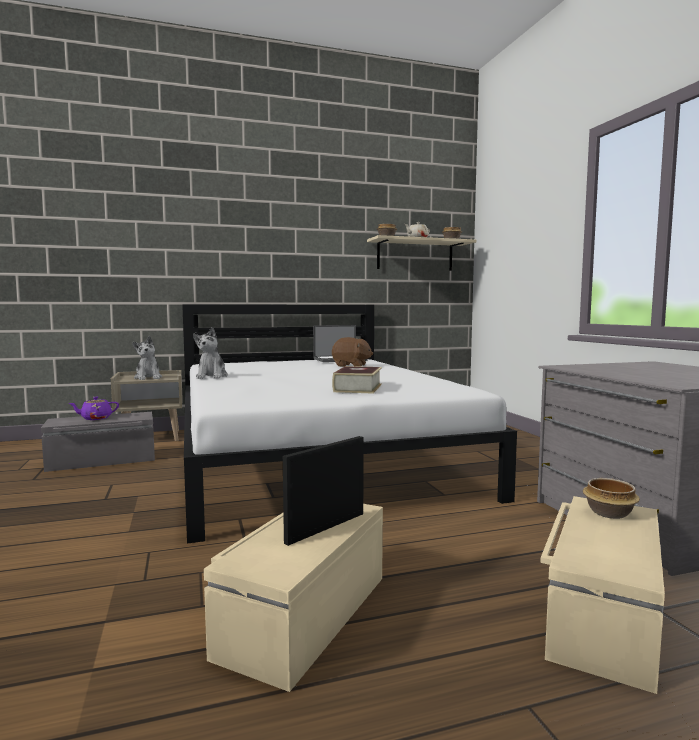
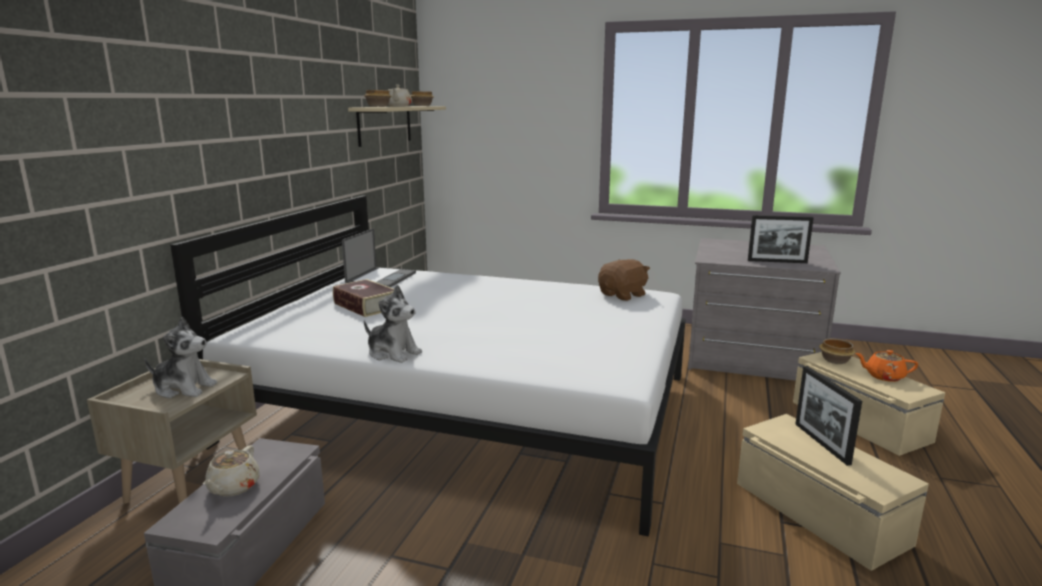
camera: 55 degrees left, 10 degrees up
purple teapot [69,397,119,420] -> beige teapot [203,445,260,496]
brown plush toy [332,337,374,367] -> brown plush toy moved to [598,259,650,301]
book [332,366,382,394] -> book moved to [333,279,394,317]
none -> picture frame [748,215,814,263]
none -> orange teapot [855,350,918,382]

